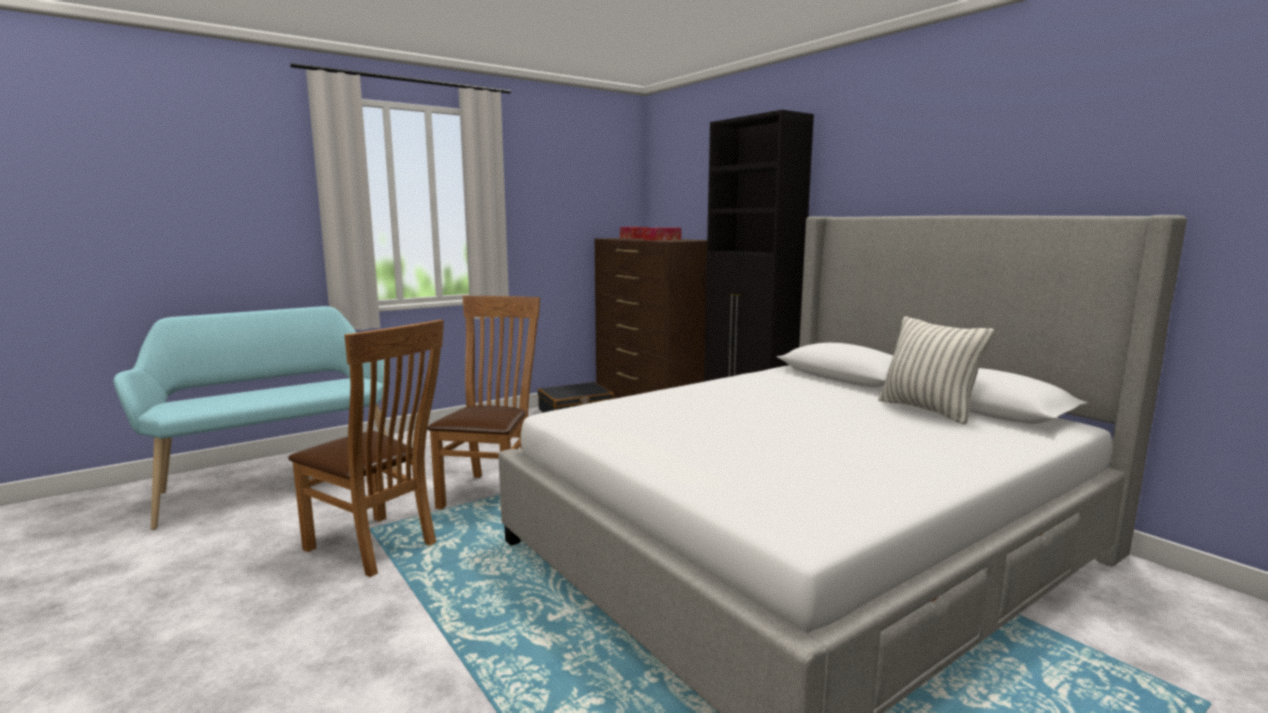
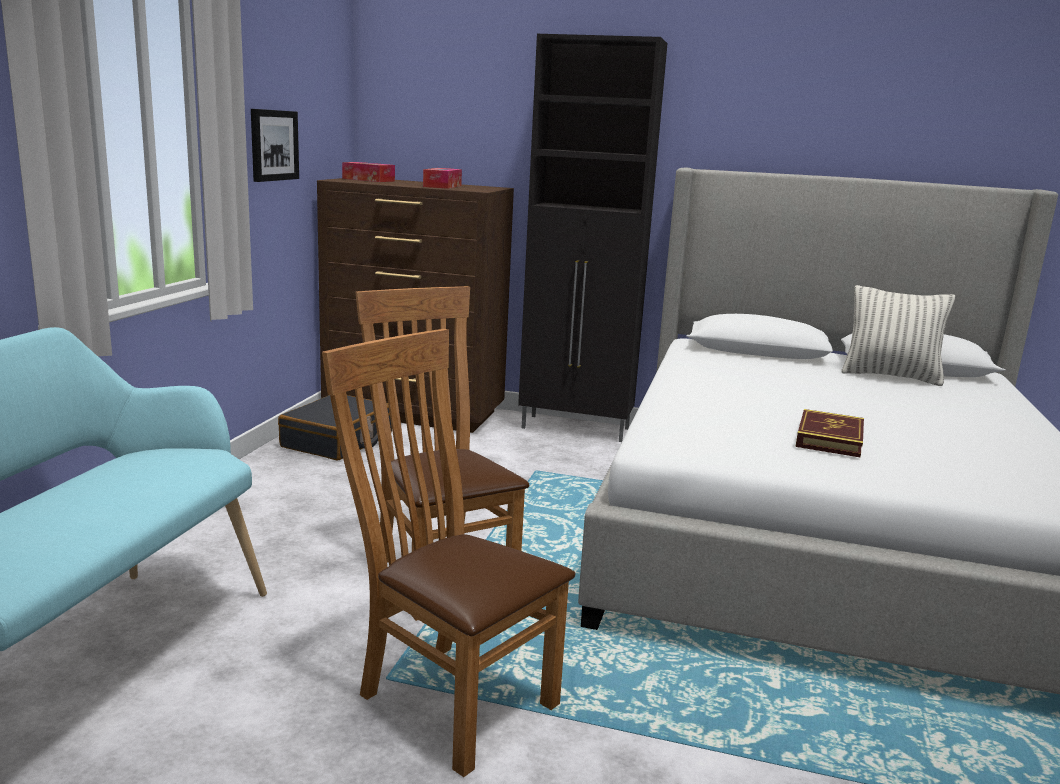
camera: 40 degrees left, 5 degrees up
brown chair [288,320,444,577] -> brown chair turned 135 degrees counterclockwise [322,329,575,777]
none -> picture [251,109,299,182]
none -> book [796,409,864,457]

